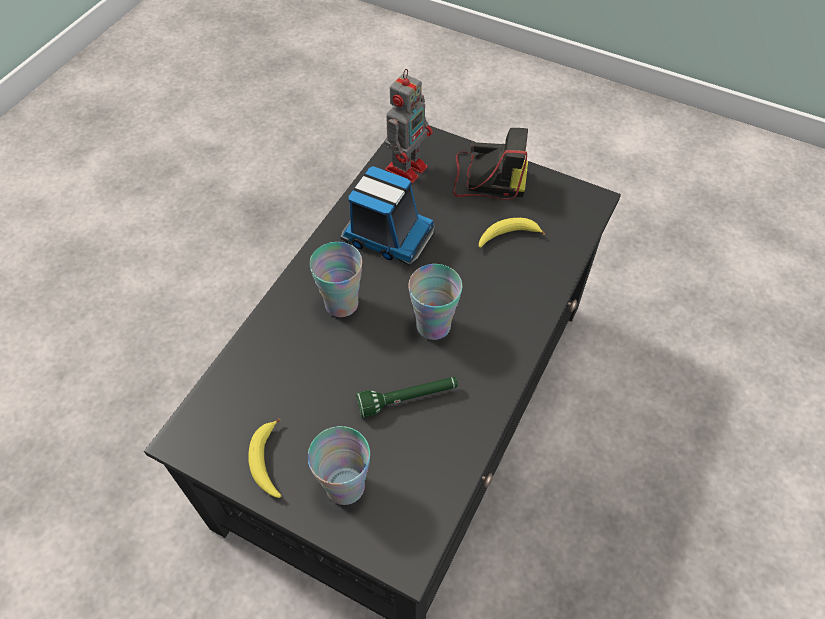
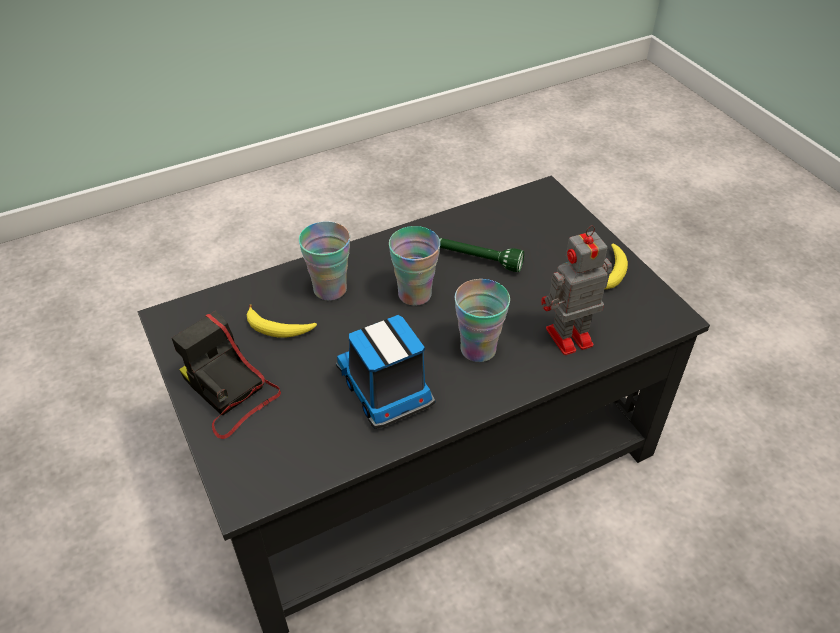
camera: 145 degrees left, 10 degrees down
cup [308,426,370,505] -> cup moved to [299,221,350,300]
toy robot [385,69,433,184] -> toy robot moved to [541,225,612,355]

